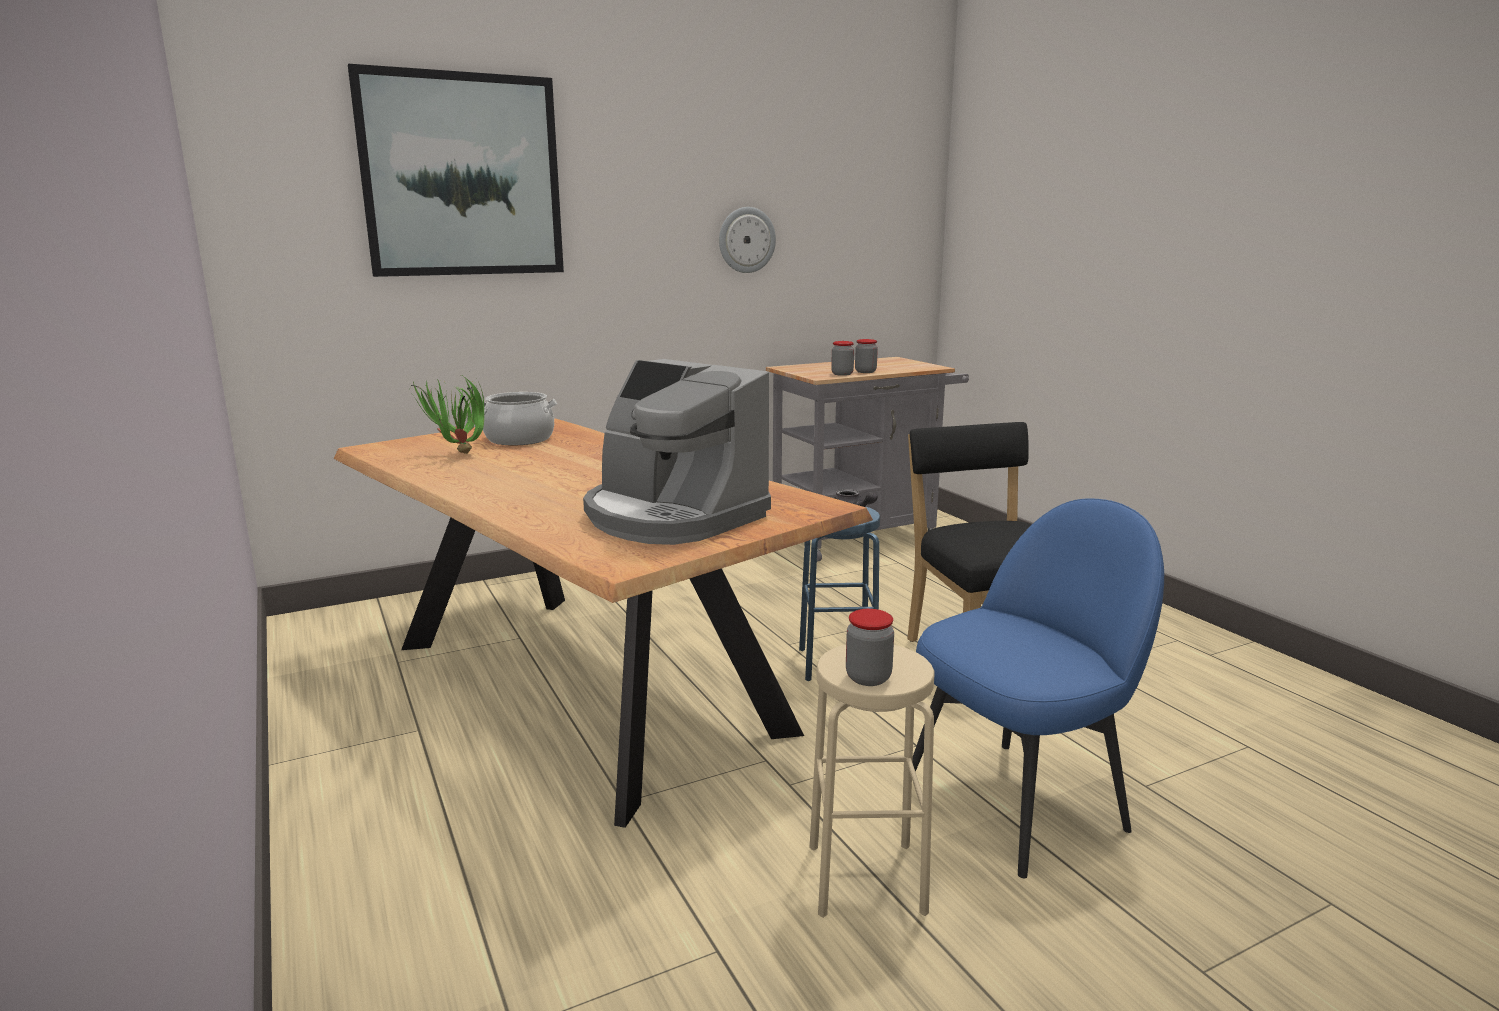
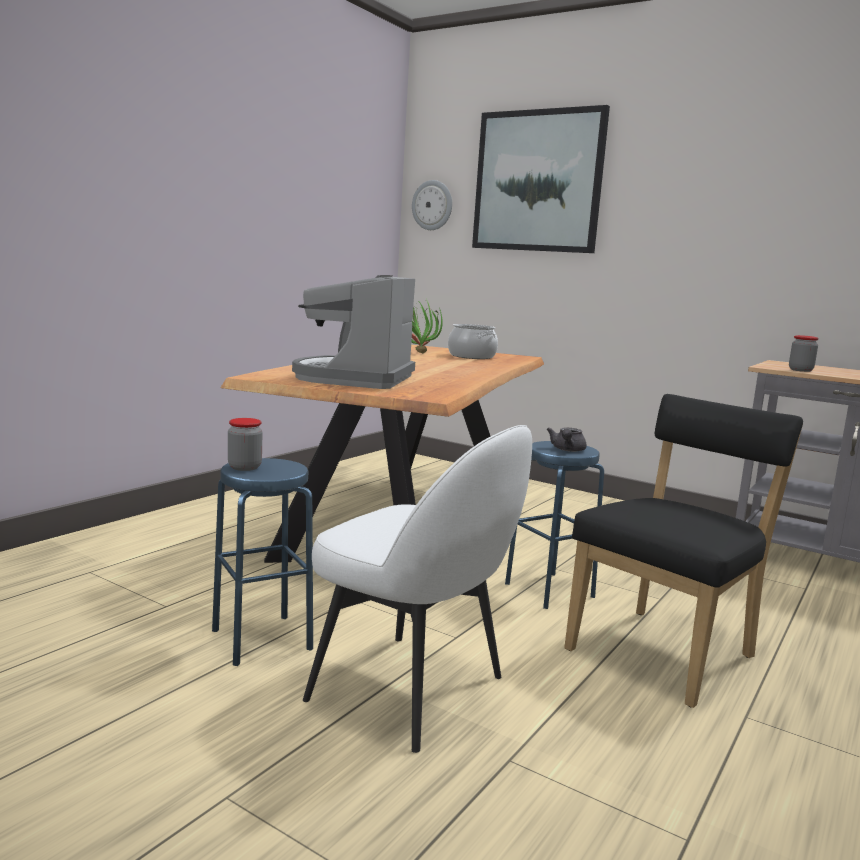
camera: 60 degrees right, 5 degrees down
wall clock [719,207,776,273] -> wall clock moved to [412,180,452,230]
beige stool [809,645,935,918] -> blue stool [212,458,313,666]
jar [855,339,878,373] -> none
blue chair [912,498,1164,878] -> white chair [303,425,532,753]

